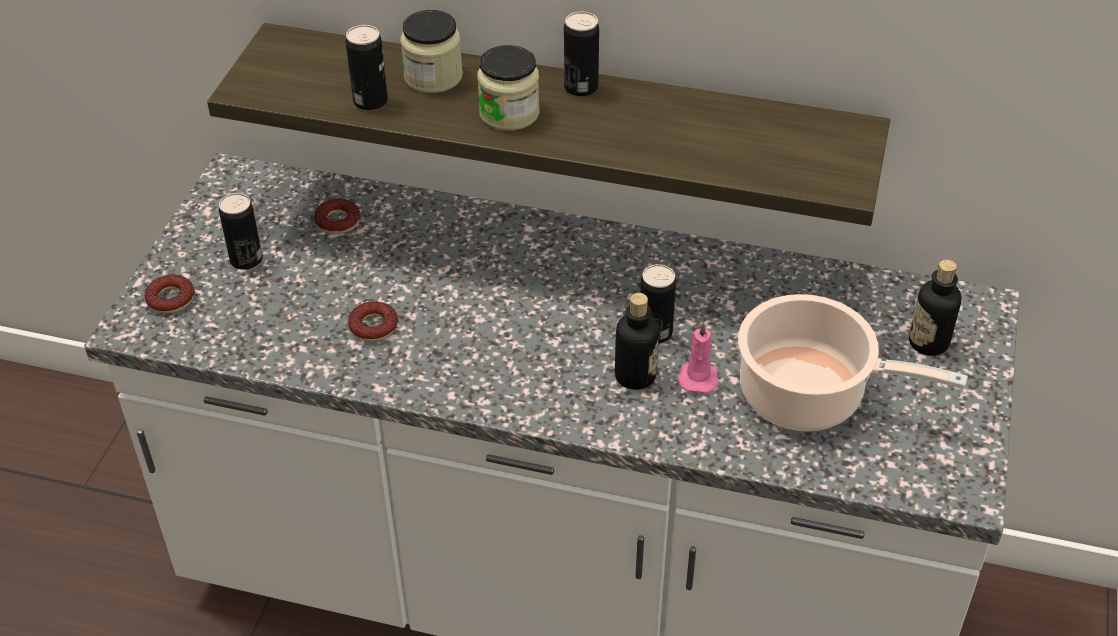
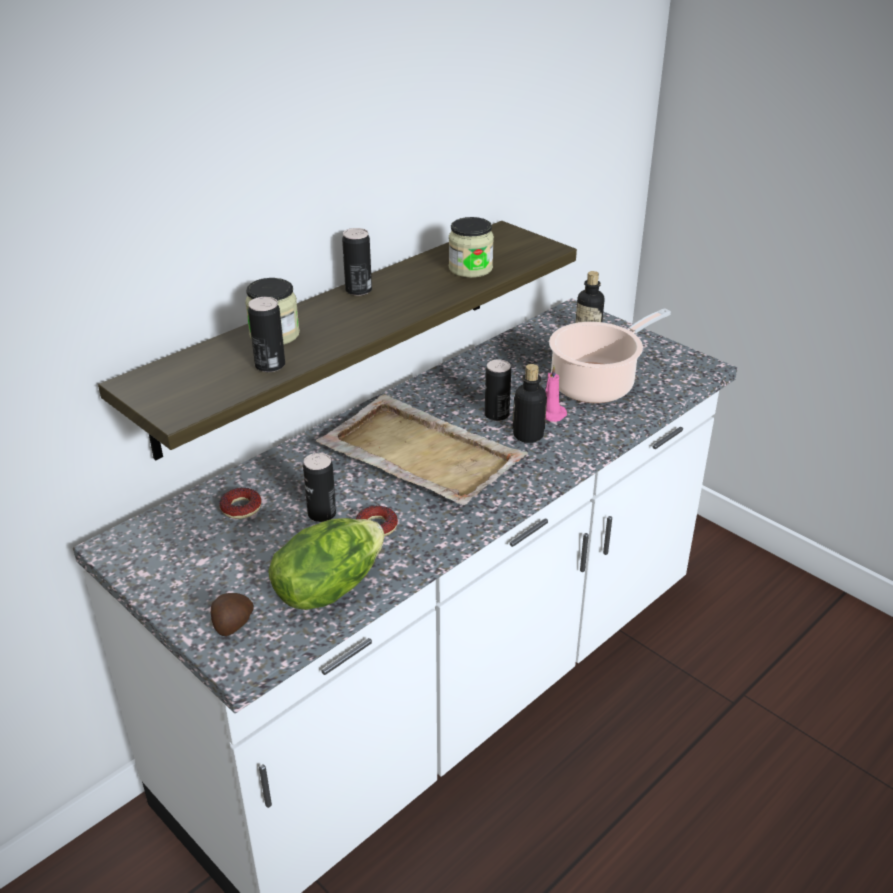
camera: 60 degrees left, 10 degrees down
donut [145,275,195,314] -> potato [211,593,254,636]
can [219,193,263,270] -> can moved to [303,453,336,522]
jar [477,45,540,131] -> jar moved to [449,217,494,278]
none -> lettuce [268,518,385,610]
none -> beige tray [316,394,528,505]

